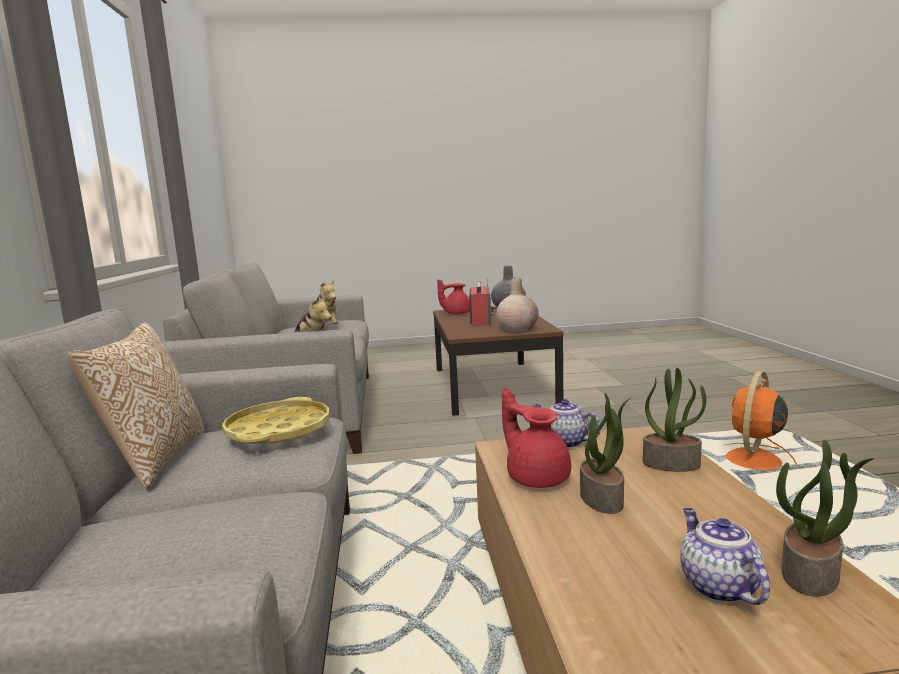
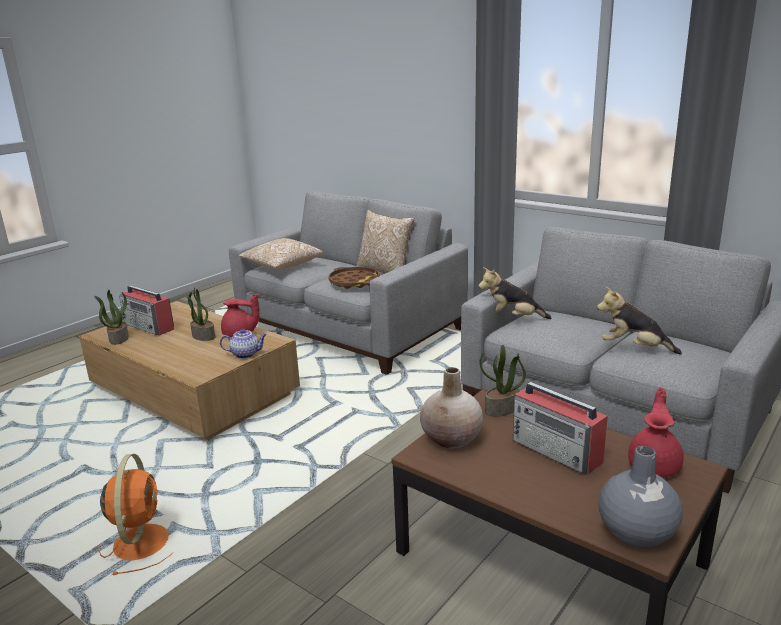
camera: 135 degrees right, 10 degrees up
yellow tray [222,397,330,444] -> brown tray [328,267,379,289]
potted plant [643,368,706,472] -> potted plant moved to [479,345,526,416]
teapot [680,508,770,605] -> radio [119,285,174,335]
none -> pillow [239,238,323,269]

